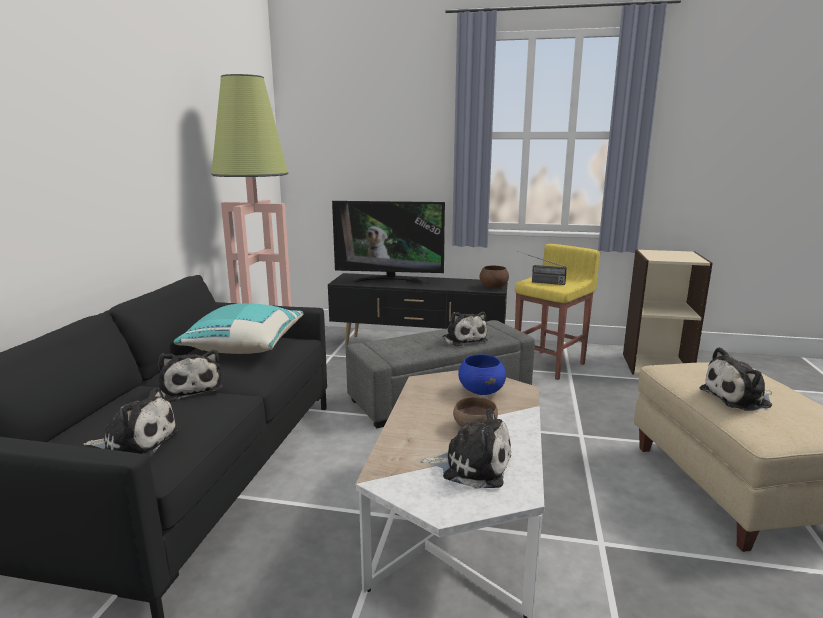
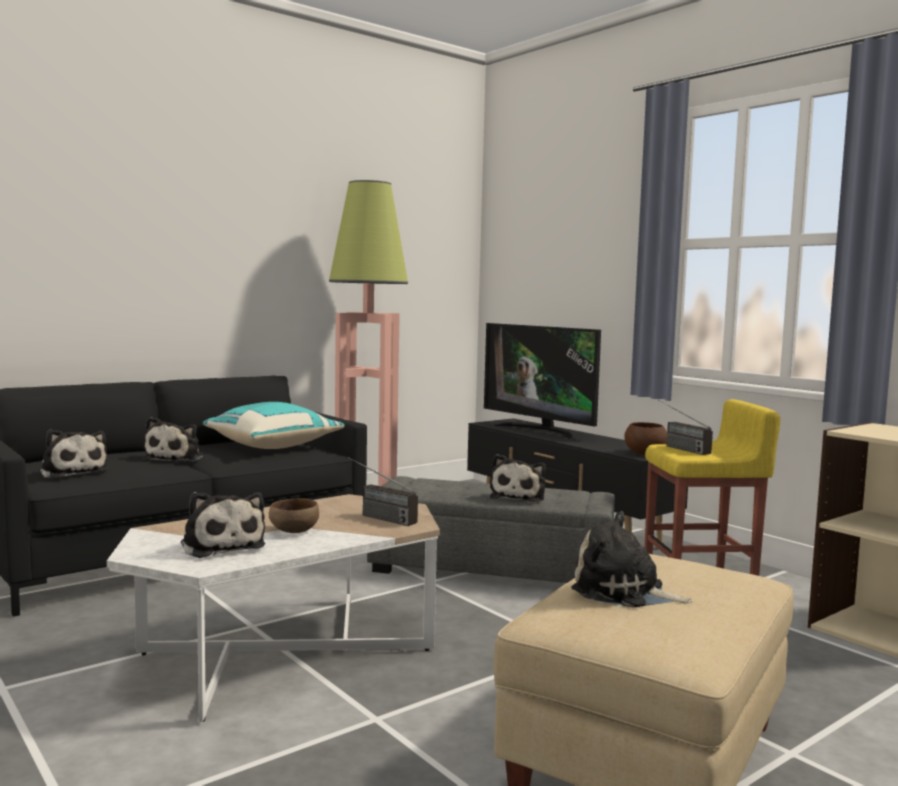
camera: 40 degrees right, 10 degrees down
blue bowl [458,354,506,395] -> radio [348,457,418,526]

